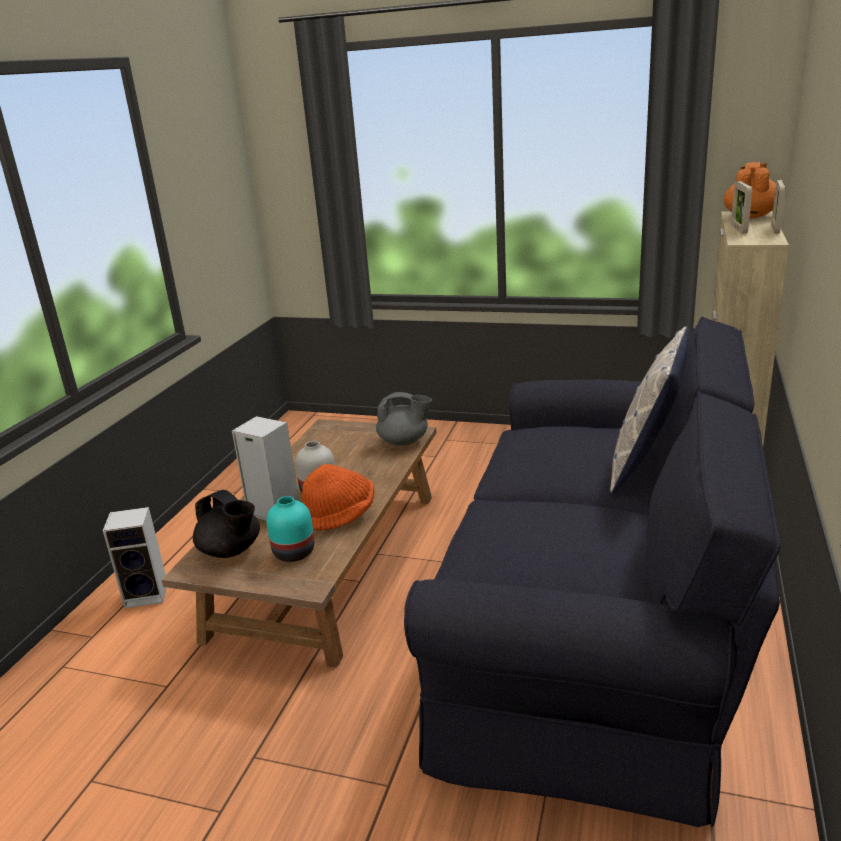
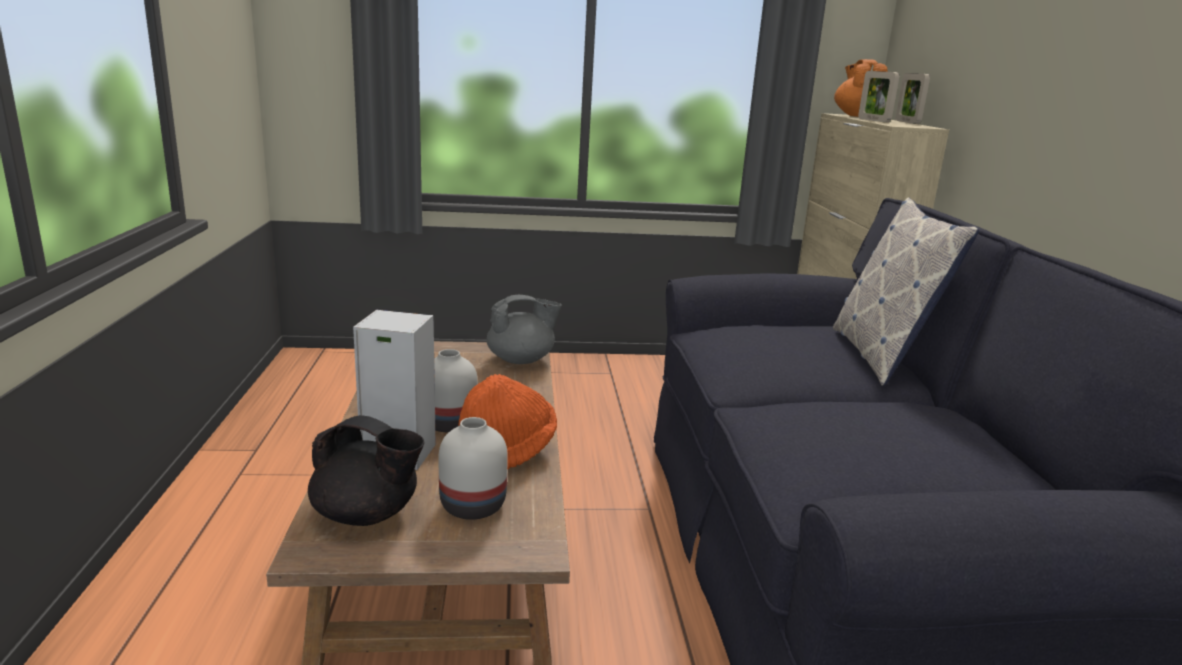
camera: 25 degrees left, 5 degrees down
speaker [103,507,167,608] -> none
turquoise vase [266,496,314,562] -> white vase [439,417,508,520]

